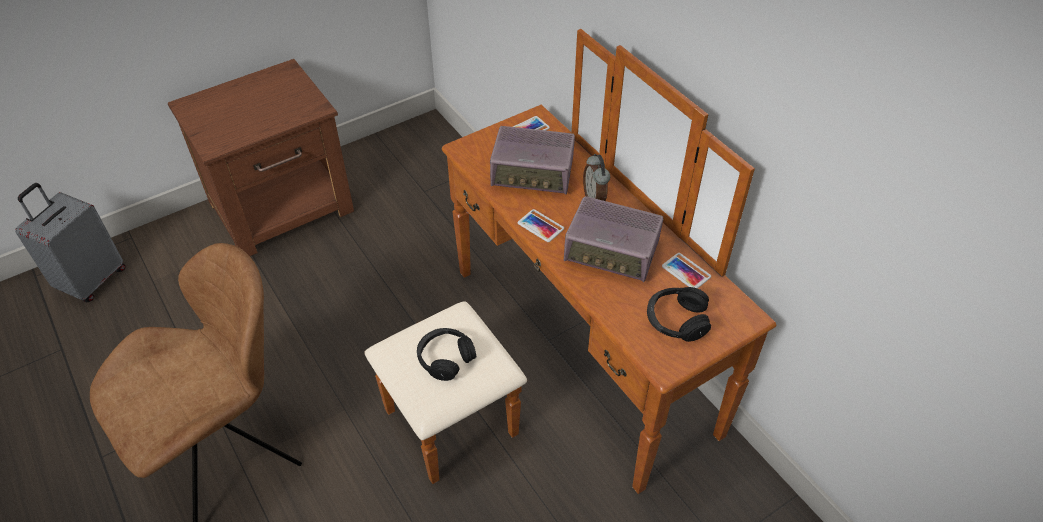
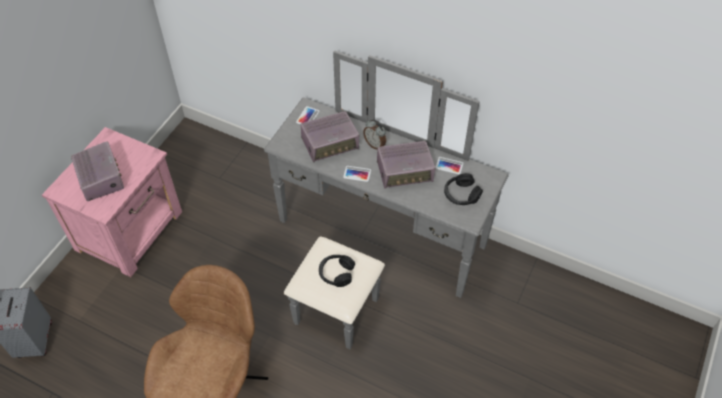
camera: 30 degrees left, 5 degrees up
brown nightstand [168,59,354,256] -> pink nightstand [42,127,182,277]
brown dresser [365,29,776,494] -> grey dresser [264,50,509,349]
none -> radio [71,141,124,201]

